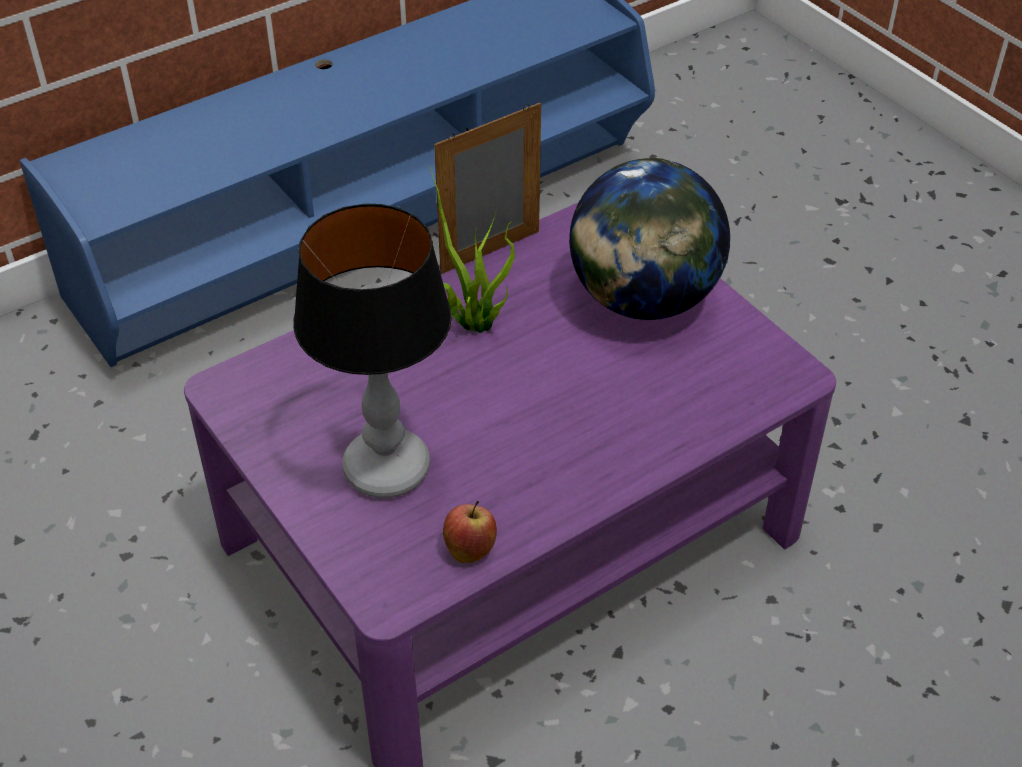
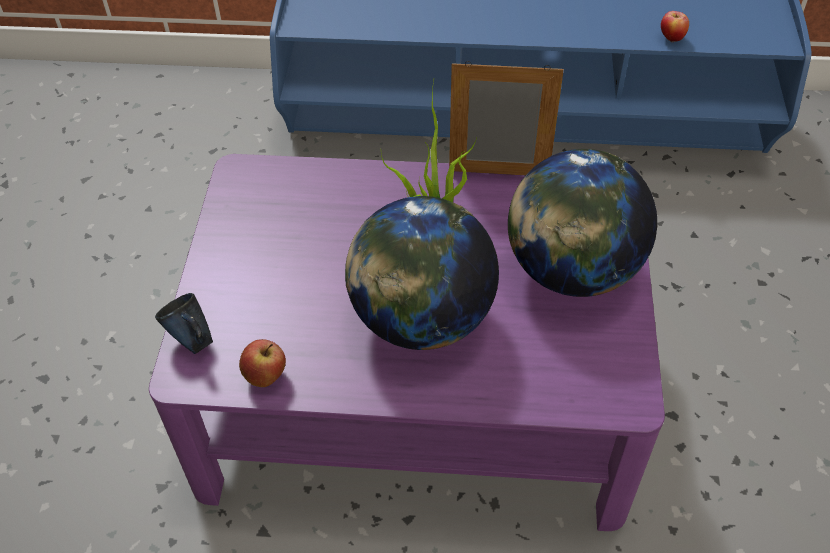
camera: 40 degrees right, 5 degrees up
table lamp [293,203,452,498] -> none
none -> blue mug [155,293,213,354]
none -> globe [345,196,499,350]
none -> apple [661,11,689,42]

